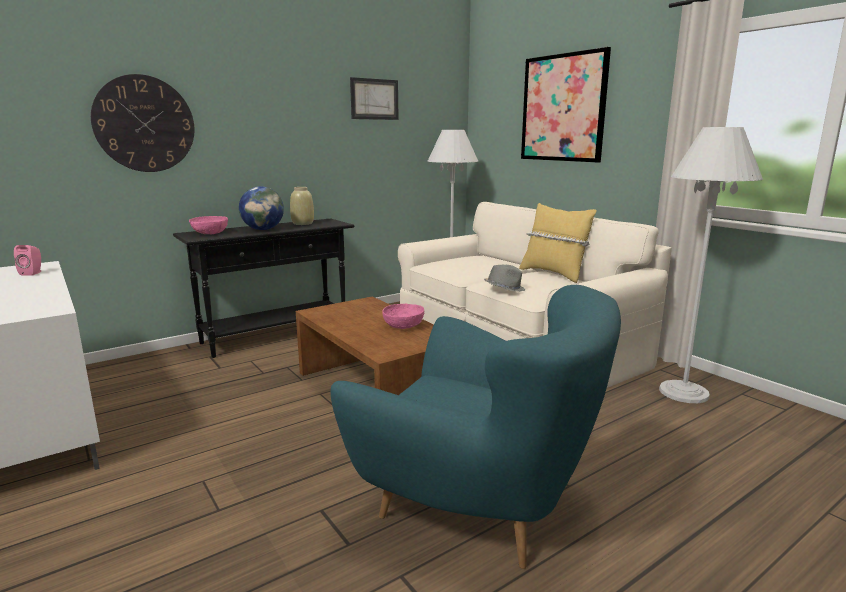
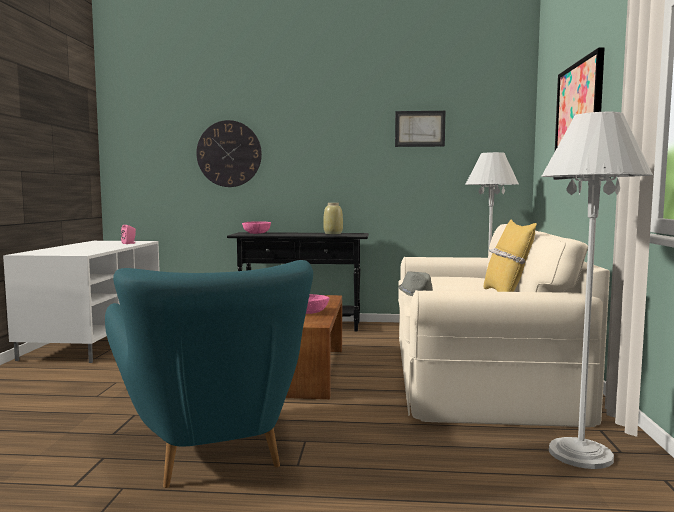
camera: 40 degrees right, 10 degrees down
globe [239,186,284,230] -> none

